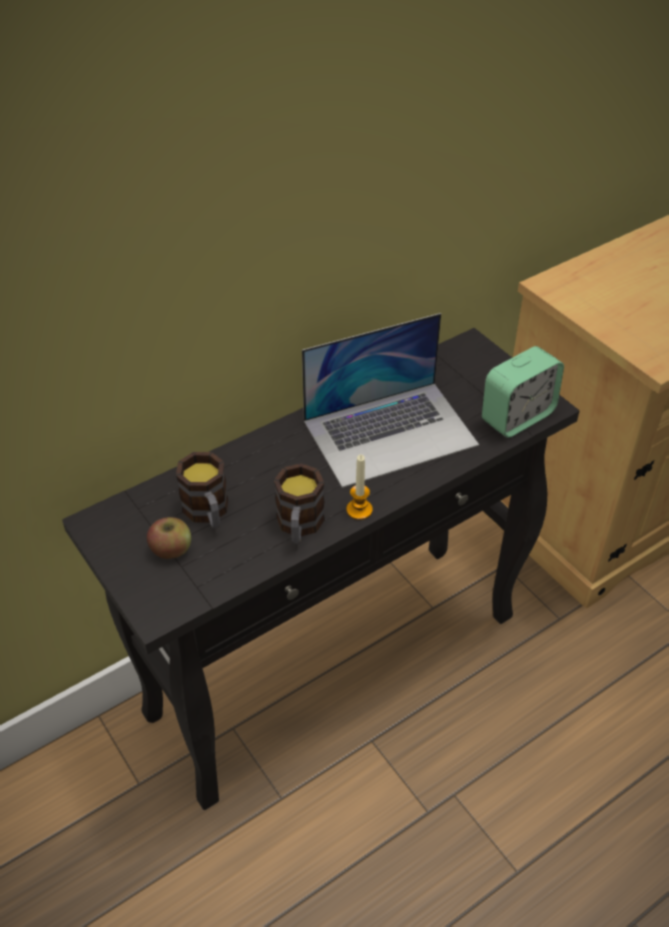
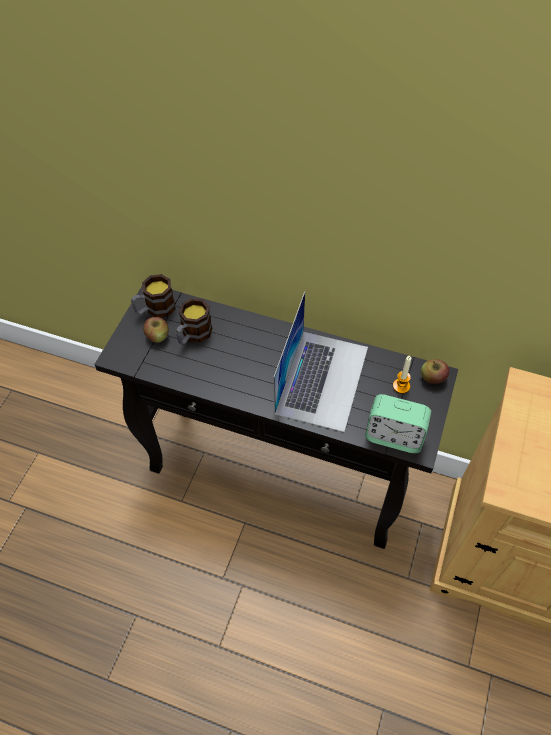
camera: 55 degrees right, 10 degrees up
mug [274,463,325,544] -> mug moved to [131,274,176,318]
laptop [302,313,479,488] -> laptop turned 105 degrees counterclockwise [274,291,368,432]
candle [346,454,373,520] -> candle moved to [393,356,412,394]
none -> apple [421,359,449,384]

